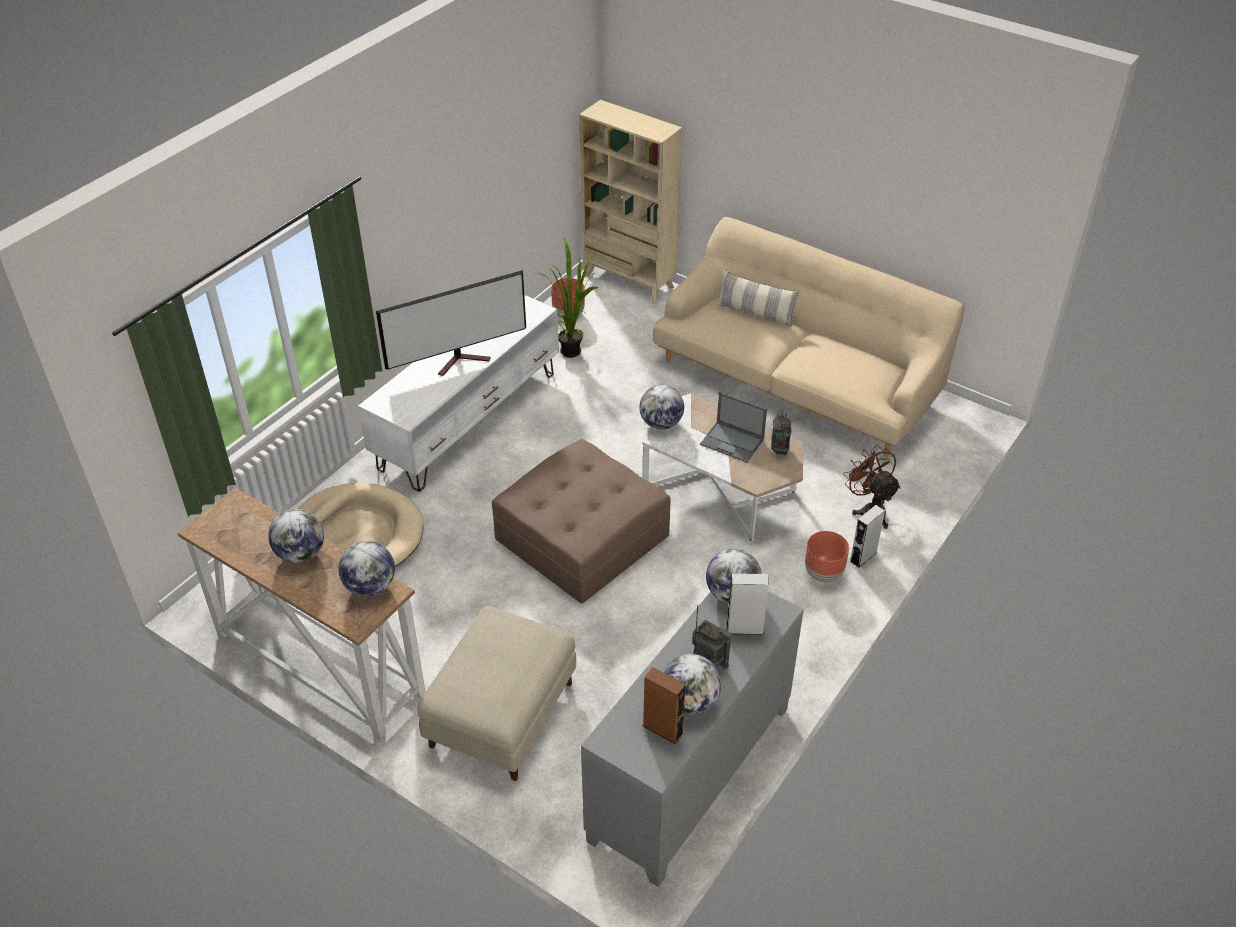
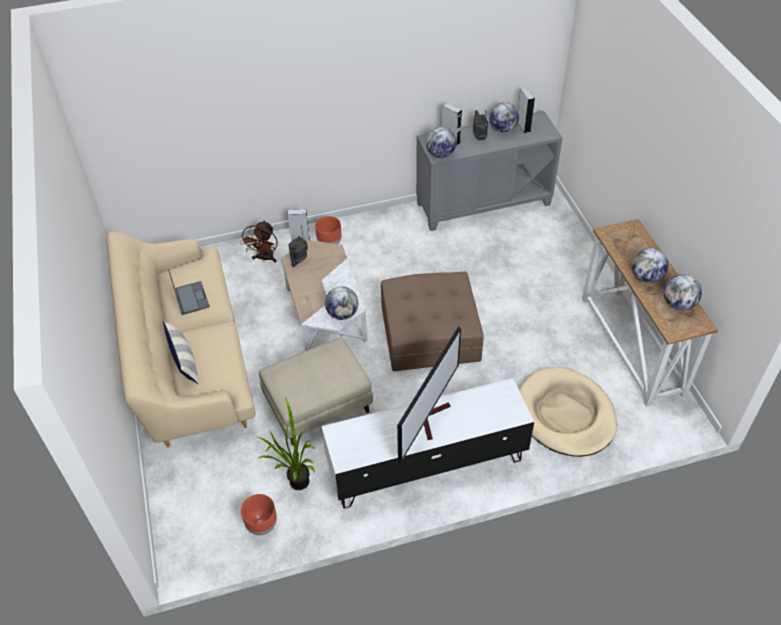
camera: 140 degrees left, 5 degrees up
globe [339,541,395,596] -> globe moved to [664,274,702,310]
television [376,270,526,376] -> television turned 105 degrees clockwise [397,326,461,462]
beige ottoman [417,606,576,781] -> beige ottoman moved to [259,338,373,445]
beige bookcase [579,100,682,304] -> none
brown speaker [643,667,686,744] -> grey speaker [518,88,535,133]
laptop [700,392,767,462] -> laptop moved to [168,269,210,315]

